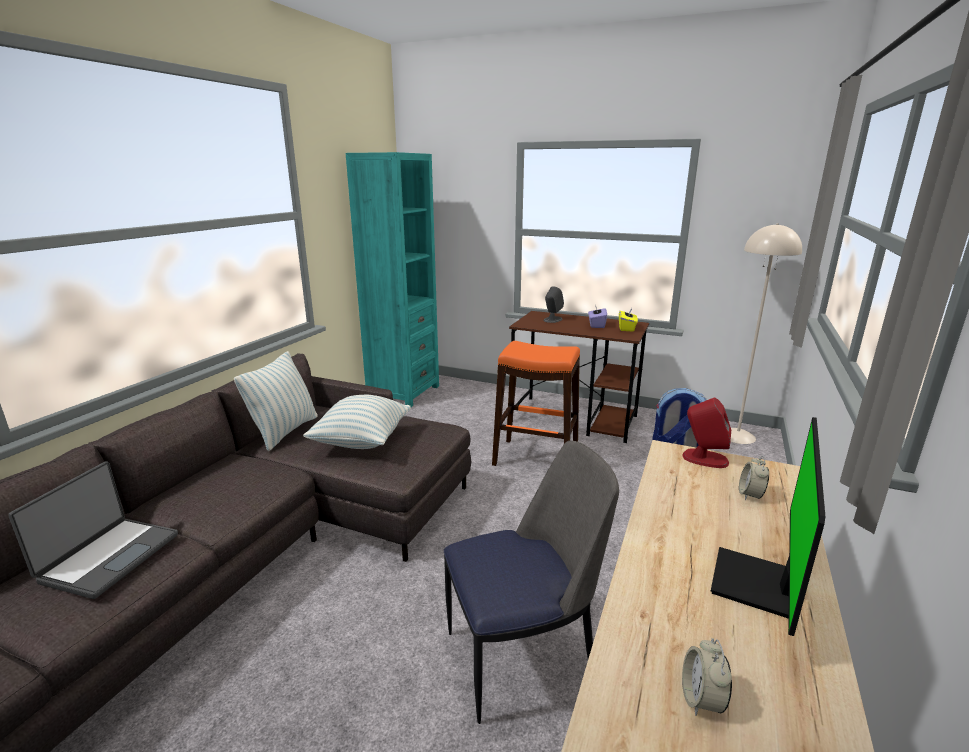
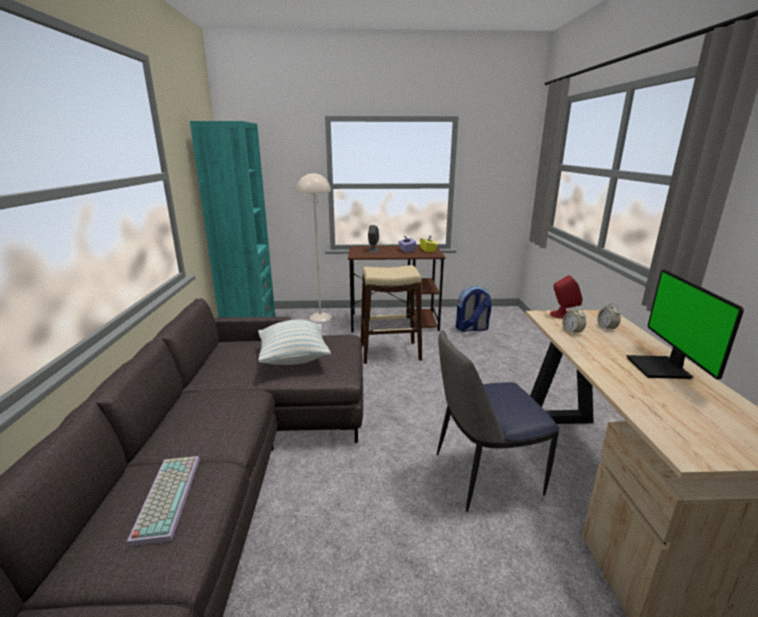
camera: 25 degrees left, 0 degrees up
laptop [8,461,178,599] -> keyboard [127,456,200,546]
pillow [234,351,318,451] -> none
chair [444,441,619,724] -> chair turned 150 degrees counterclockwise [437,330,559,512]
orange stool [492,341,580,466] -> beige stool [361,265,422,364]
alarm clock [682,638,732,716] -> alarm clock moved to [562,306,586,335]
beige floor lamp [730,223,802,444] -> beige floor lamp moved to [296,172,332,322]

